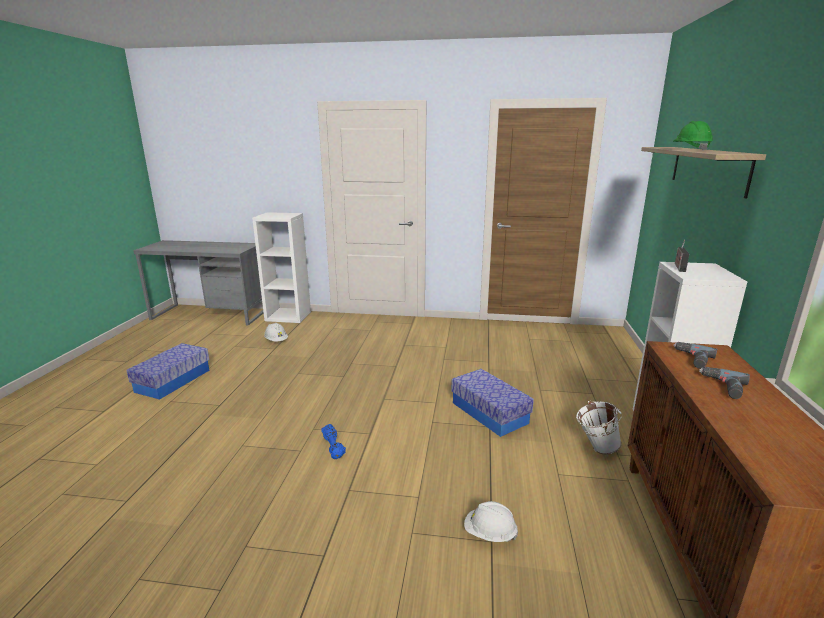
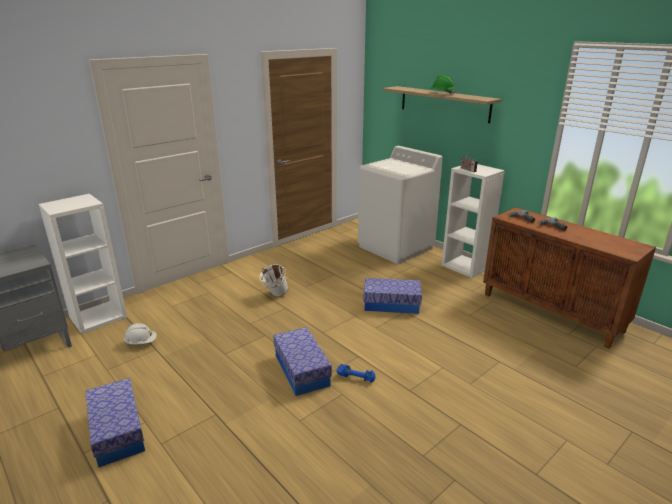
camera: 50 degrees left, 5 degrees up
white hard hat [464,501,518,542] -> none
white bucket [576,401,622,454] -> white bucket moved to [260,264,288,297]
none -> storage box [273,327,332,396]
none -> white washing machine [358,146,443,264]

